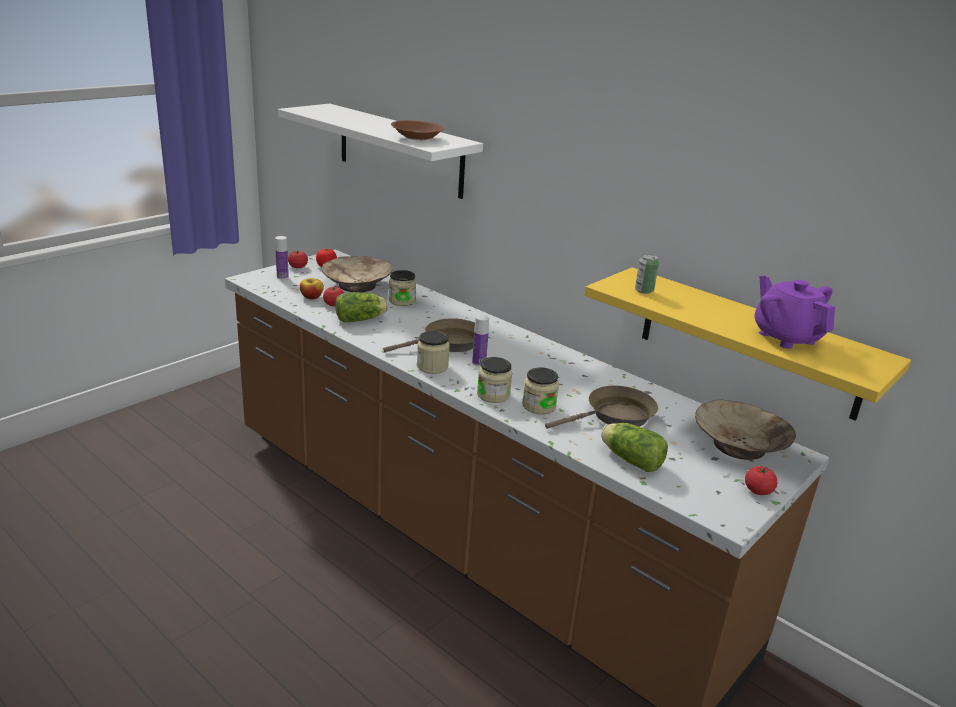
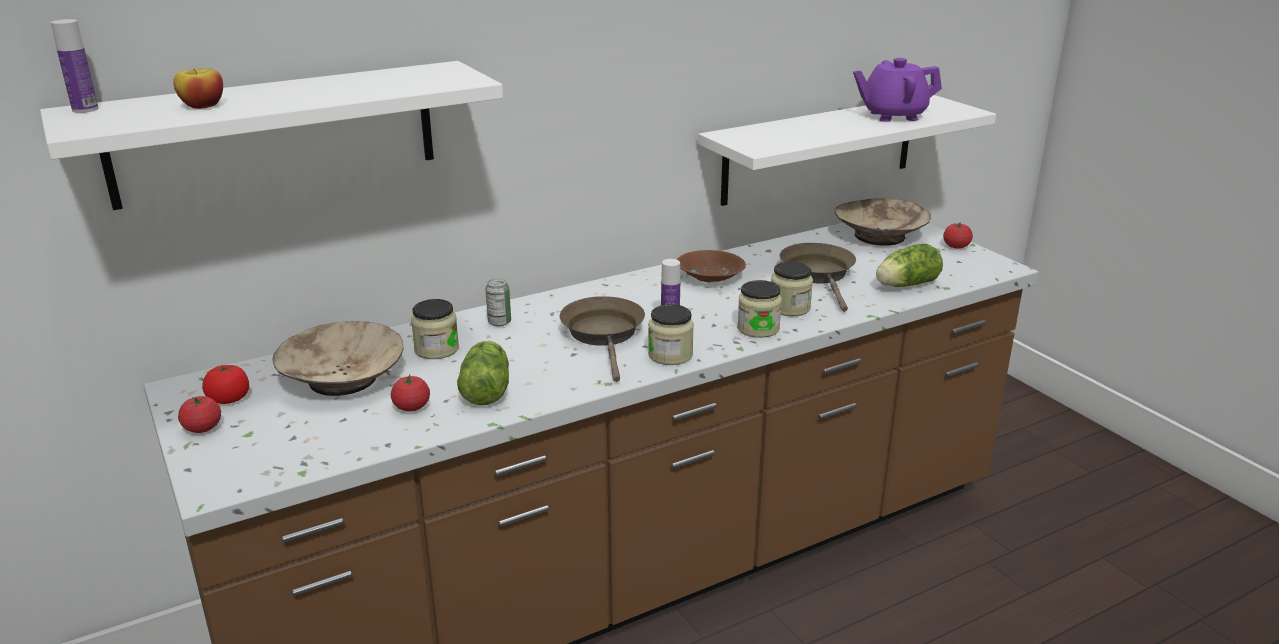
camera: 70 degrees left, 0 degrees up
bottle [275,236,289,279] -> bottle moved to [51,19,99,113]
apple [300,278,324,299] -> apple moved to [173,68,223,109]
brown bowl [391,120,444,141] -> brown bowl moved to [677,250,746,283]
yellow shelf [585,267,911,421] -> white shelf [698,95,996,206]
can [635,254,659,294] -> can moved to [486,278,511,326]

